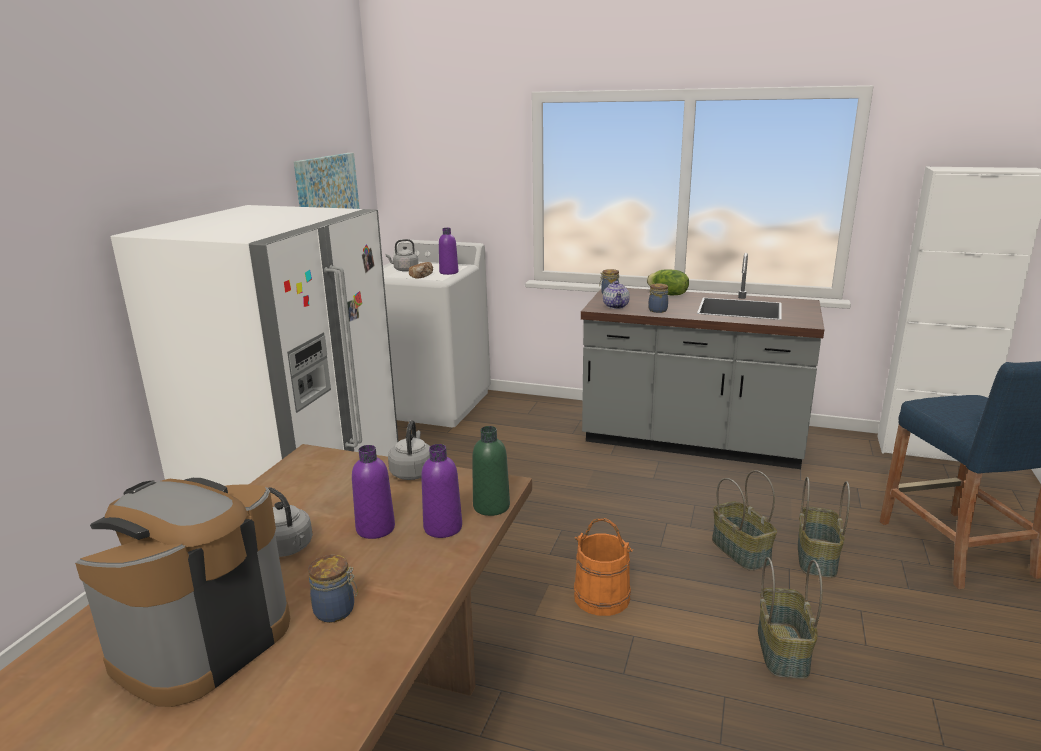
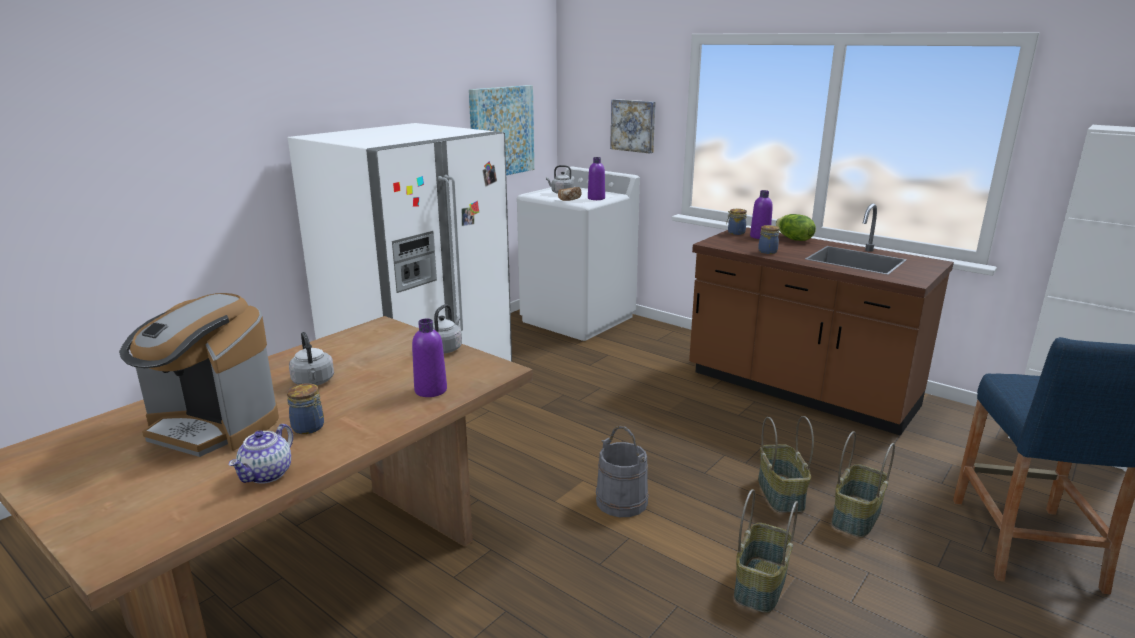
camera: 20 degrees right, 0 degrees up
coffee machine [75,478,290,707] -> coffee machine turned 120 degrees counterclockwise [119,293,279,457]
purple bottle [352,445,395,539] -> purple bottle moved to [750,190,773,239]
green bottle [472,426,510,516] -> none
orange bucket [574,518,633,616] -> grey bucket [596,426,649,517]
grey counter [581,253,825,469] -> brown counter [689,203,954,436]
teapot [603,281,630,309] -> teapot moved to [229,424,293,484]
none -> picture [610,99,656,153]

